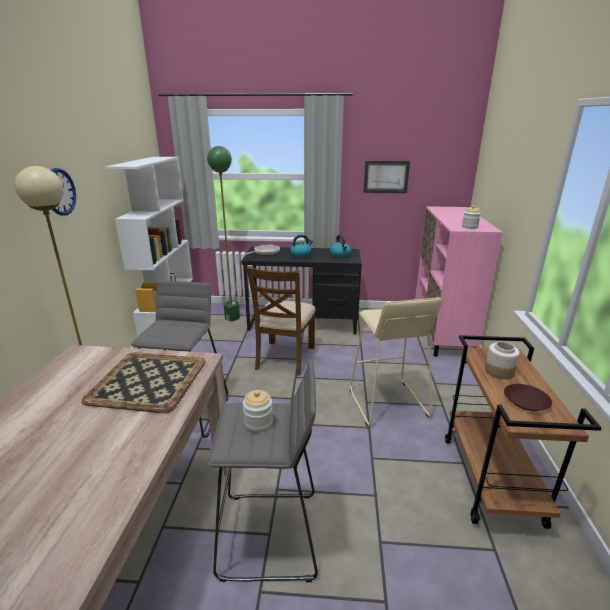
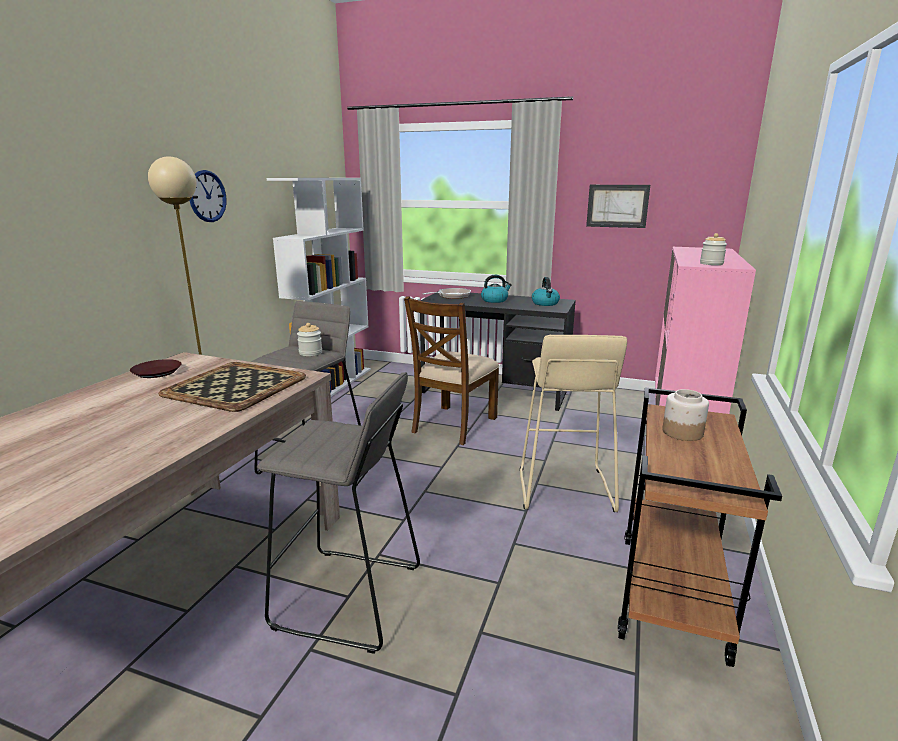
camera: 15 degrees right, 5 degrees down
green floor lamp [207,146,240,321] -> none
jar [243,390,273,432] -> jar moved to [297,323,322,356]
brown plate [504,384,552,411] -> brown plate moved to [130,359,181,378]

